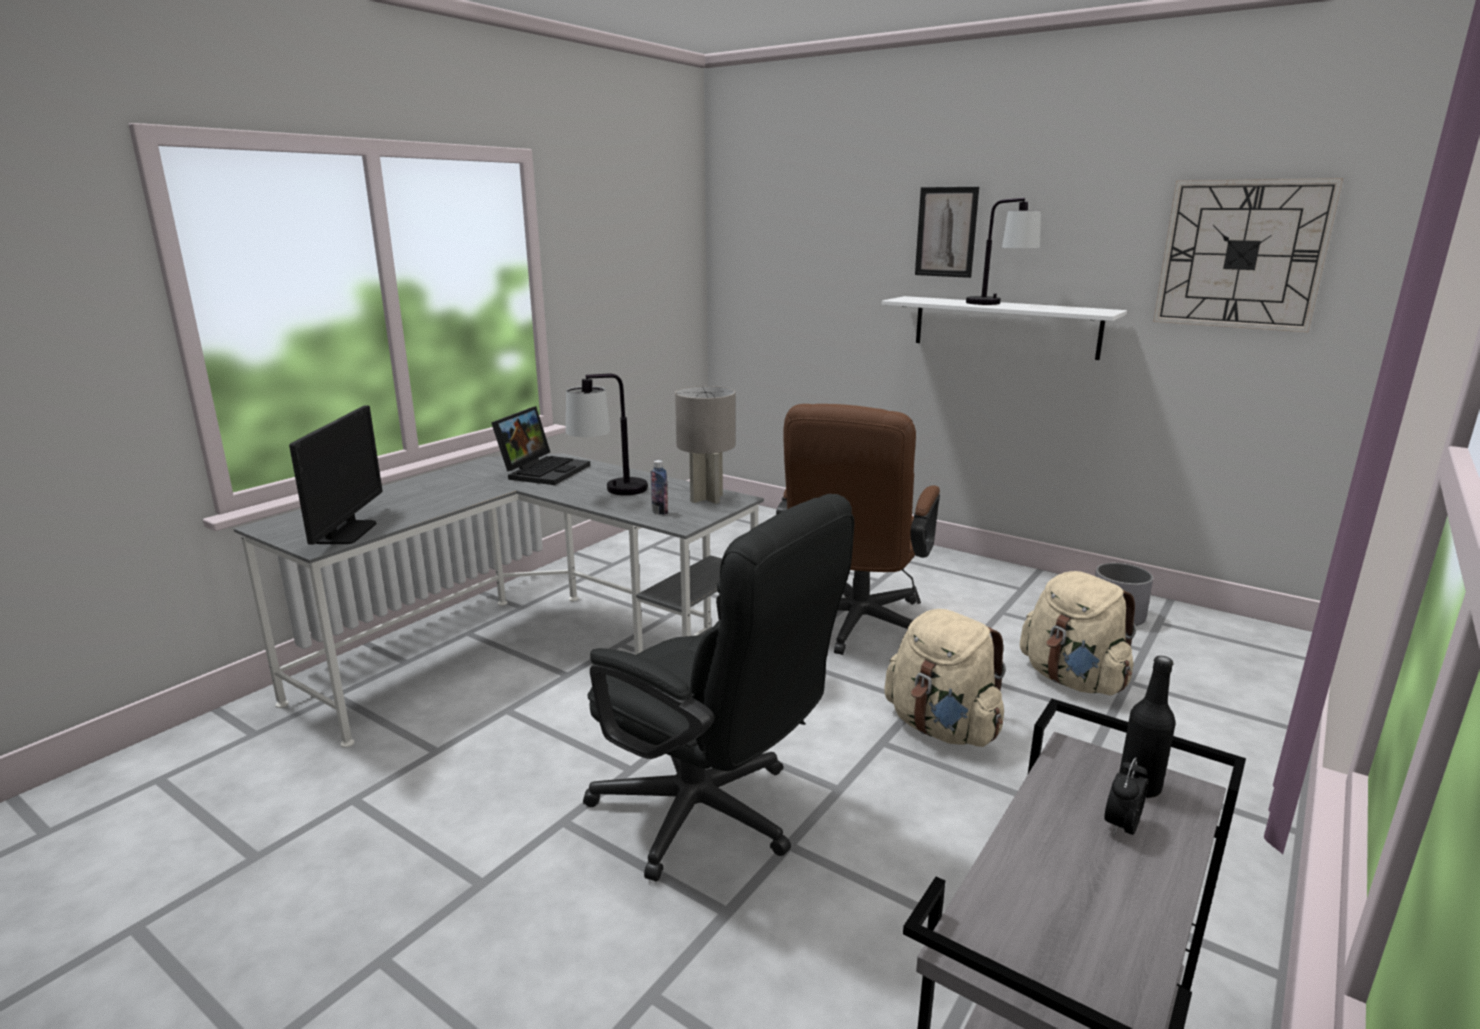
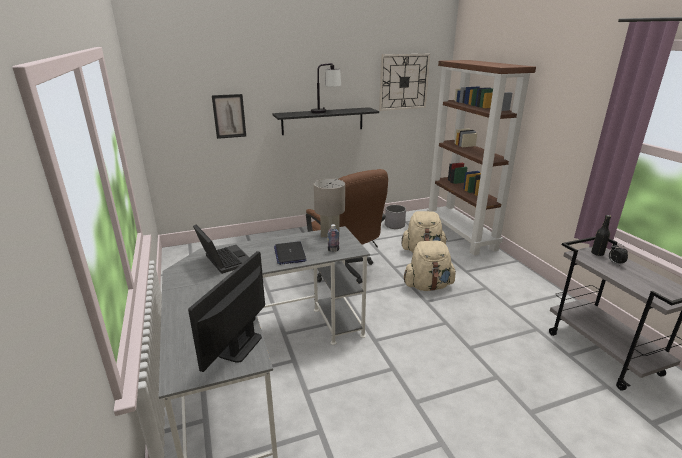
camera: 55 degrees left, 5 degrees up
monitor [289,406,382,545] -> monitor turned 105 degrees counterclockwise [188,251,265,372]
table lamp [566,374,648,495] -> laptop [274,241,307,265]
black office chair [583,494,854,882] -> none
white shelf [882,296,1127,360] -> black shelf [272,107,379,135]
picture [915,187,979,278] -> picture moved to [212,94,246,139]
none -> brown bookcase [427,60,536,255]

